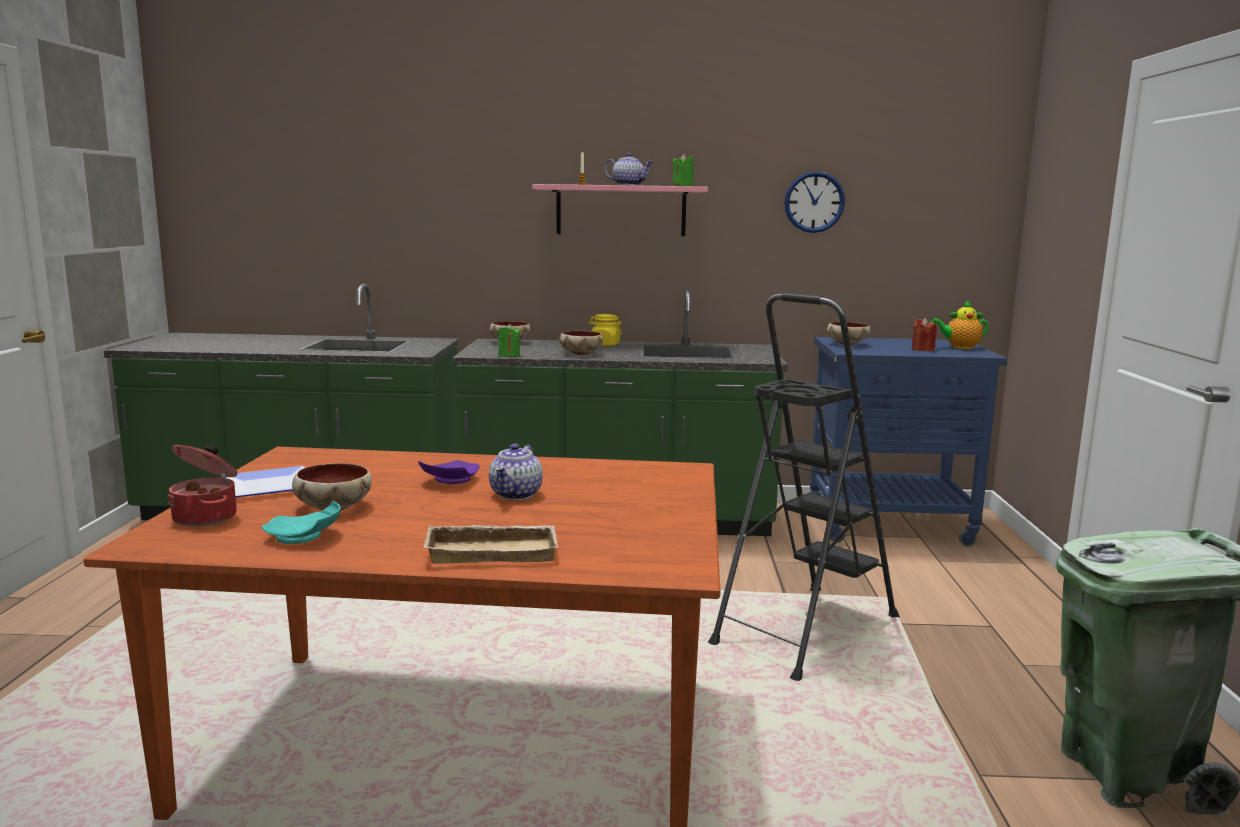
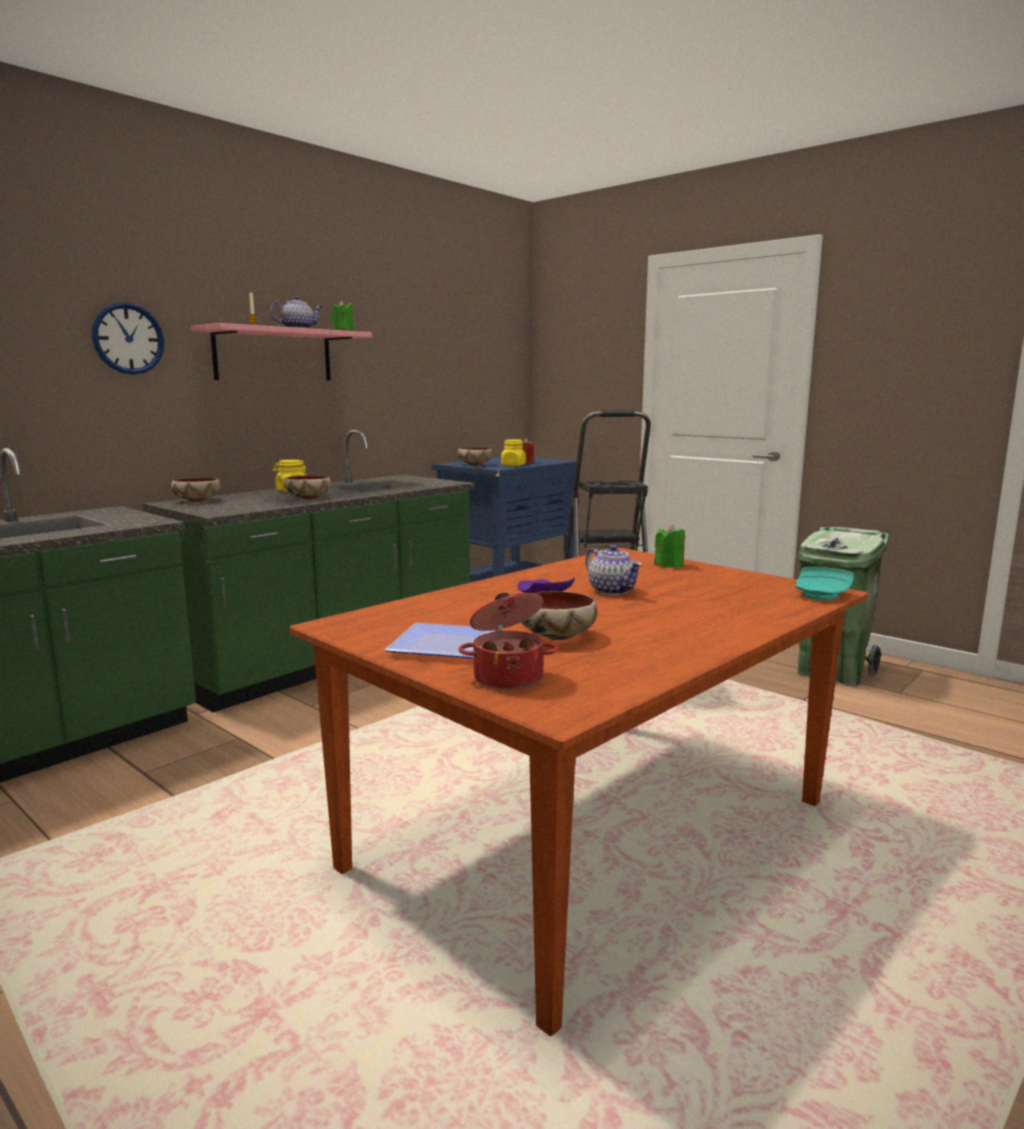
camera: 50 degrees left, 0 degrees up
turquoise plate [262,501,341,544] -> turquoise plate moved to [796,567,854,600]
beige tray [423,525,558,564] -> none
green candle [498,324,520,357] -> green candle moved to [654,525,685,568]
wall clock [784,171,845,233] -> wall clock moved to [92,302,164,375]
teapot [931,300,988,349] -> none
none -> yellow jar [501,439,526,466]

